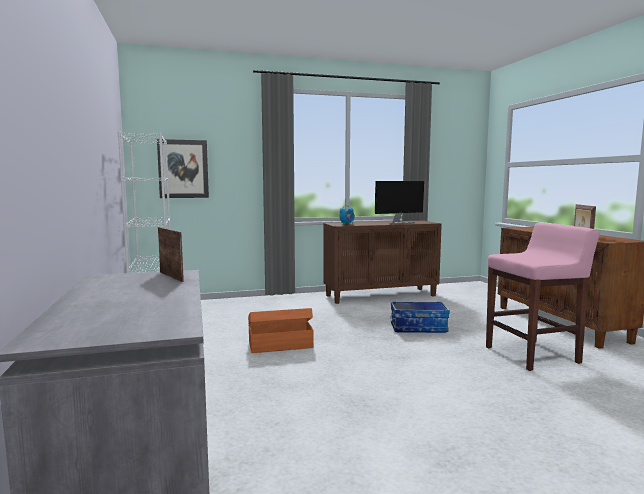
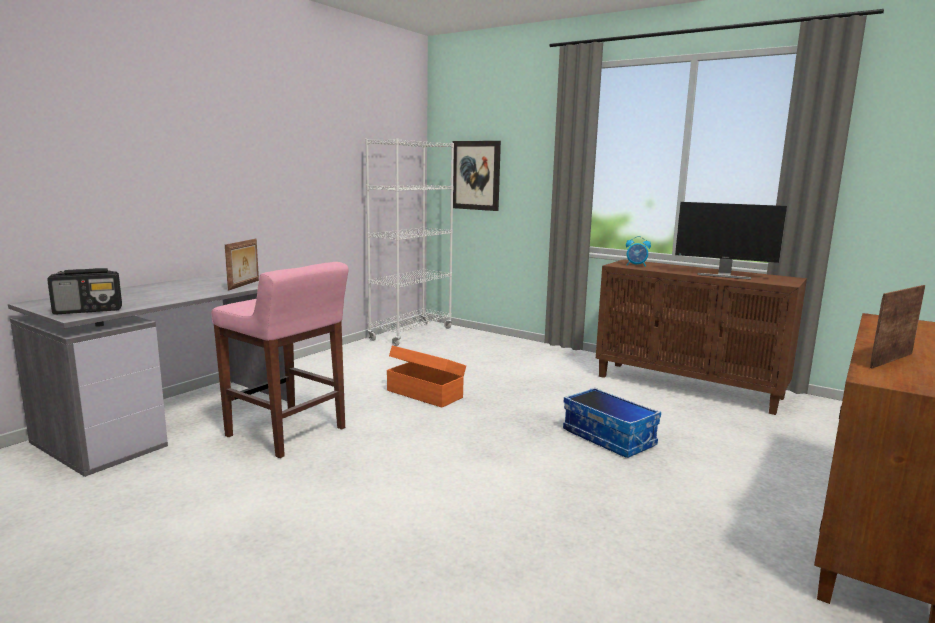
camera: 50 degrees right, 5 degrees up
pink stool [486,223,600,371] -> pink stool moved to [212,262,349,458]
none -> radio [47,268,122,315]

